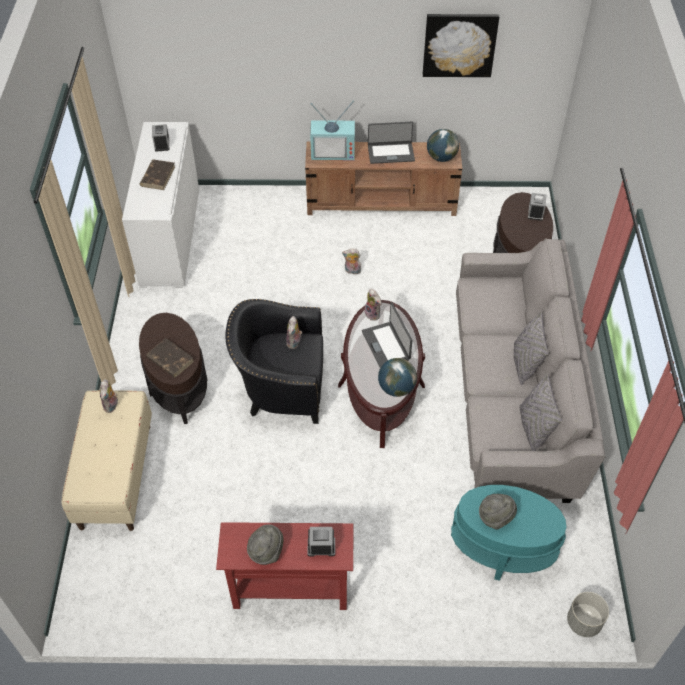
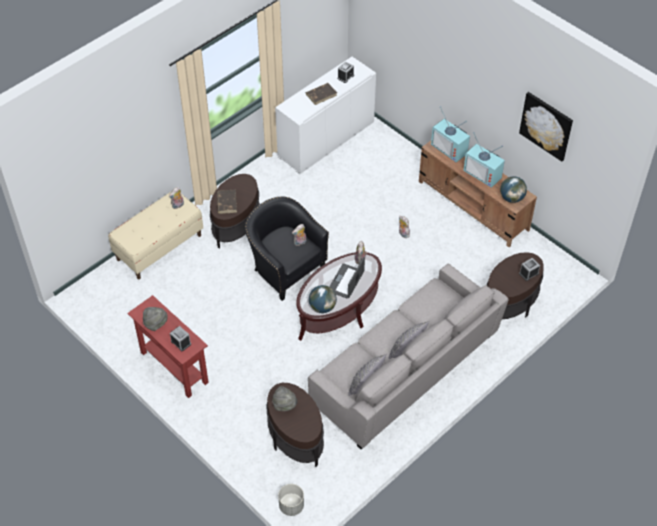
camera: 45 degrees right, 0 degrees up
laptop [368,122,415,164] -> television [463,132,505,188]
turquoise side table [451,485,567,581] -> brown side table [266,383,324,467]

